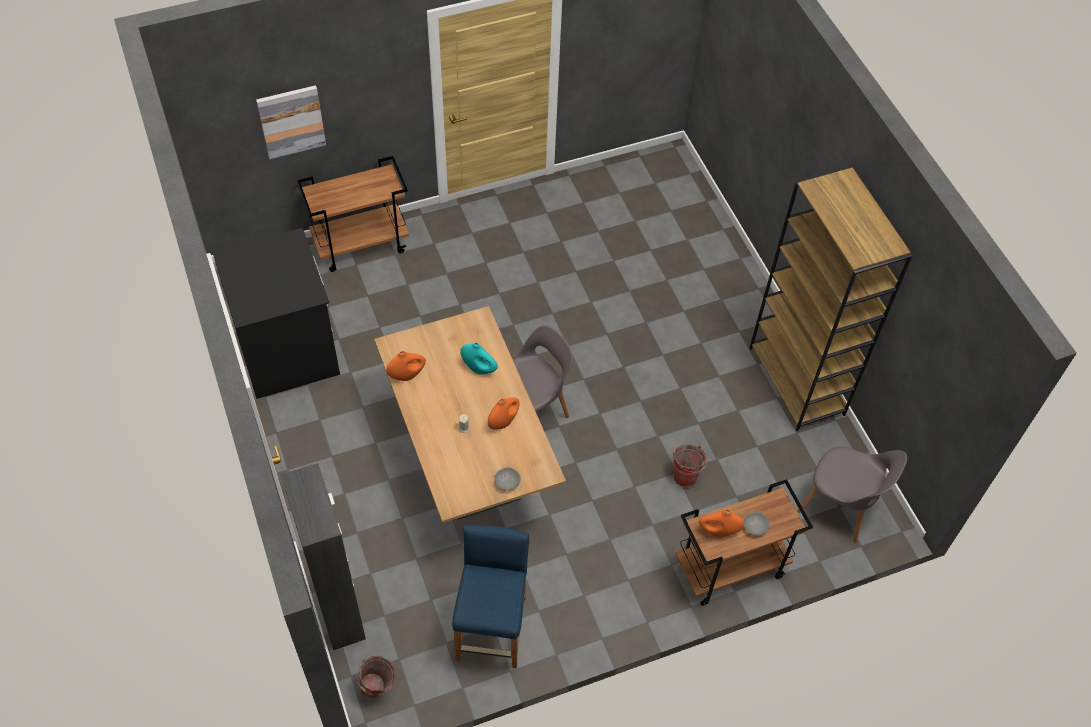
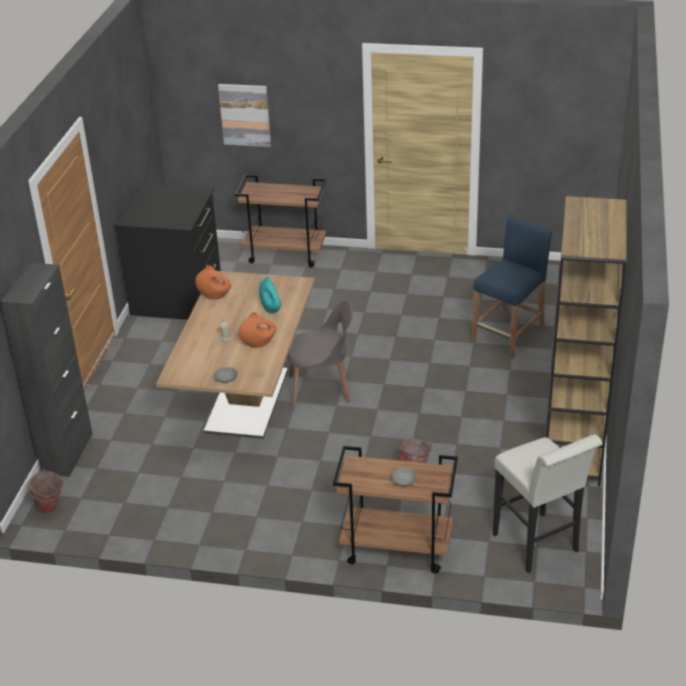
camera: 35 degrees right, 20 degrees down
blue stool [452,525,529,669] -> blue stool moved to [472,216,552,358]
orange vase [699,510,744,537] -> none
grey chair [797,446,907,543] -> white stool [492,434,602,573]

